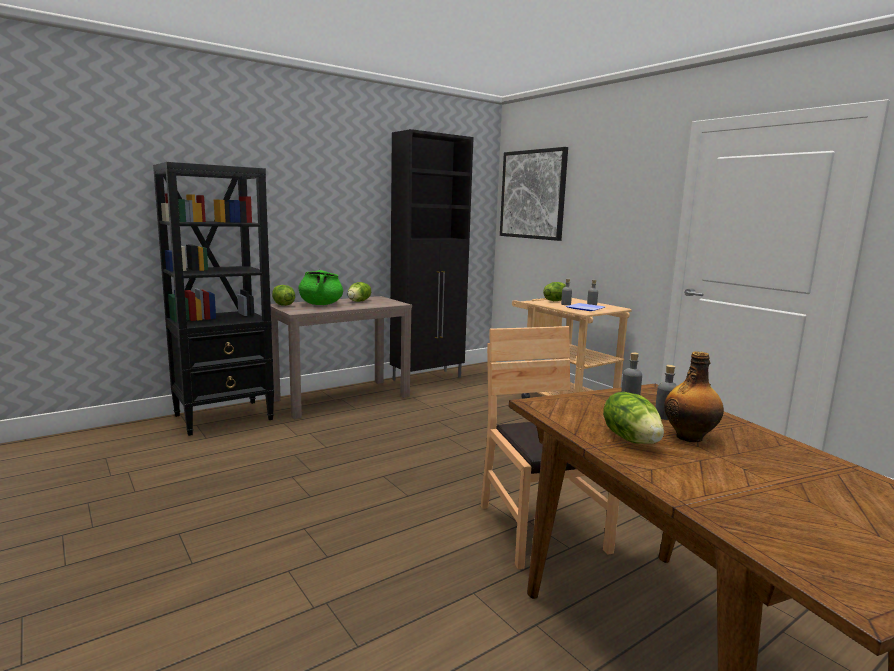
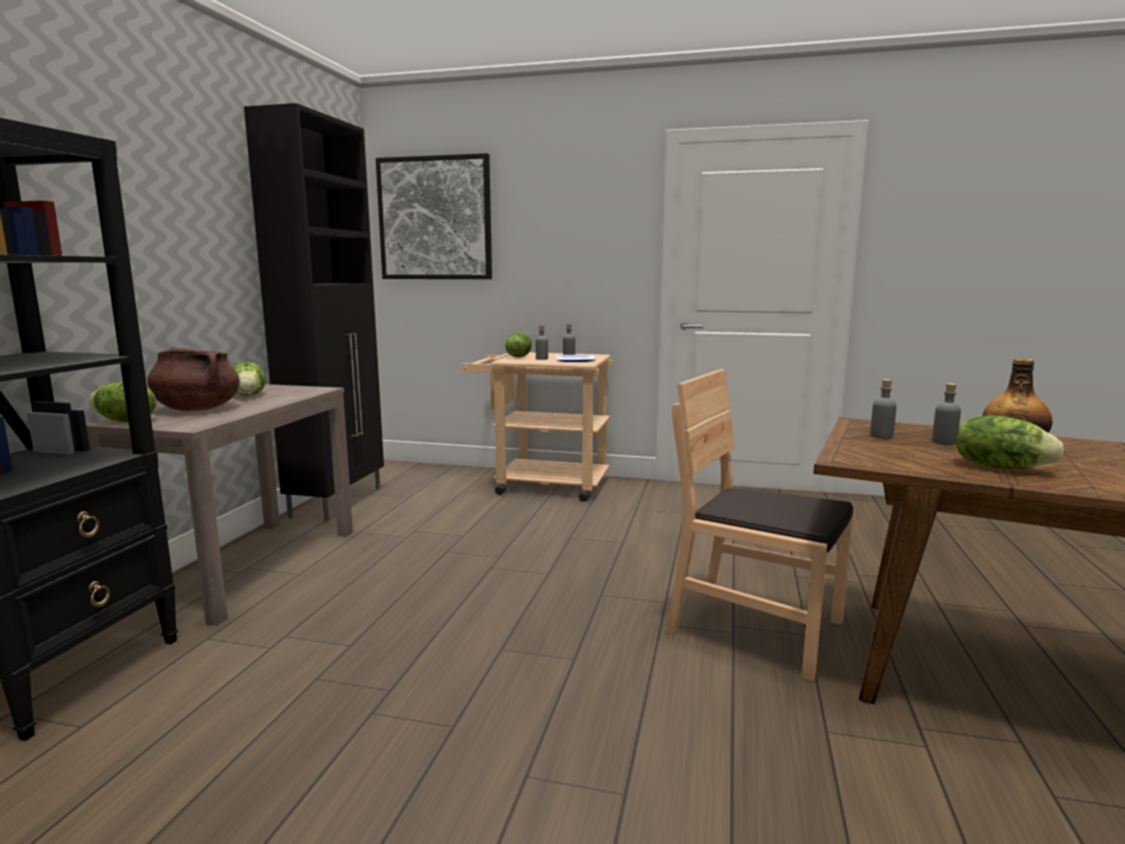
camera: 40 degrees left, 0 degrees up
green cooking pot [298,270,343,305] -> brown cooking pot [147,347,239,411]

